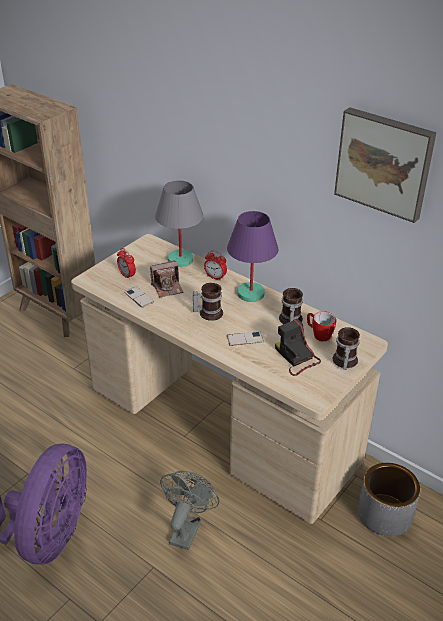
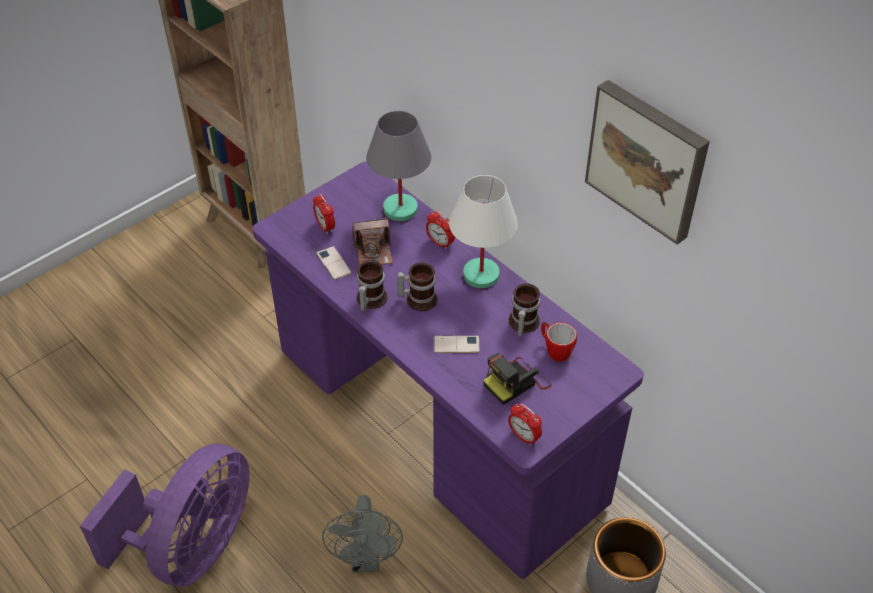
camera: 10 degrees right, 10 degrees up
beige desk [71,234,388,524] -> purple desk [252,161,644,579]
grey fan [160,471,220,550] -> grey fan turned 150 degrees clockwise [322,495,403,573]
purple table lamp [227,211,278,302] -> white table lamp [449,175,518,288]
camera [275,319,321,376] -> camera turned 105 degrees counterclockwise [483,353,551,405]
mug [333,327,360,370] -> mug moved to [357,260,388,311]
none -> alarm clock [508,404,542,446]

